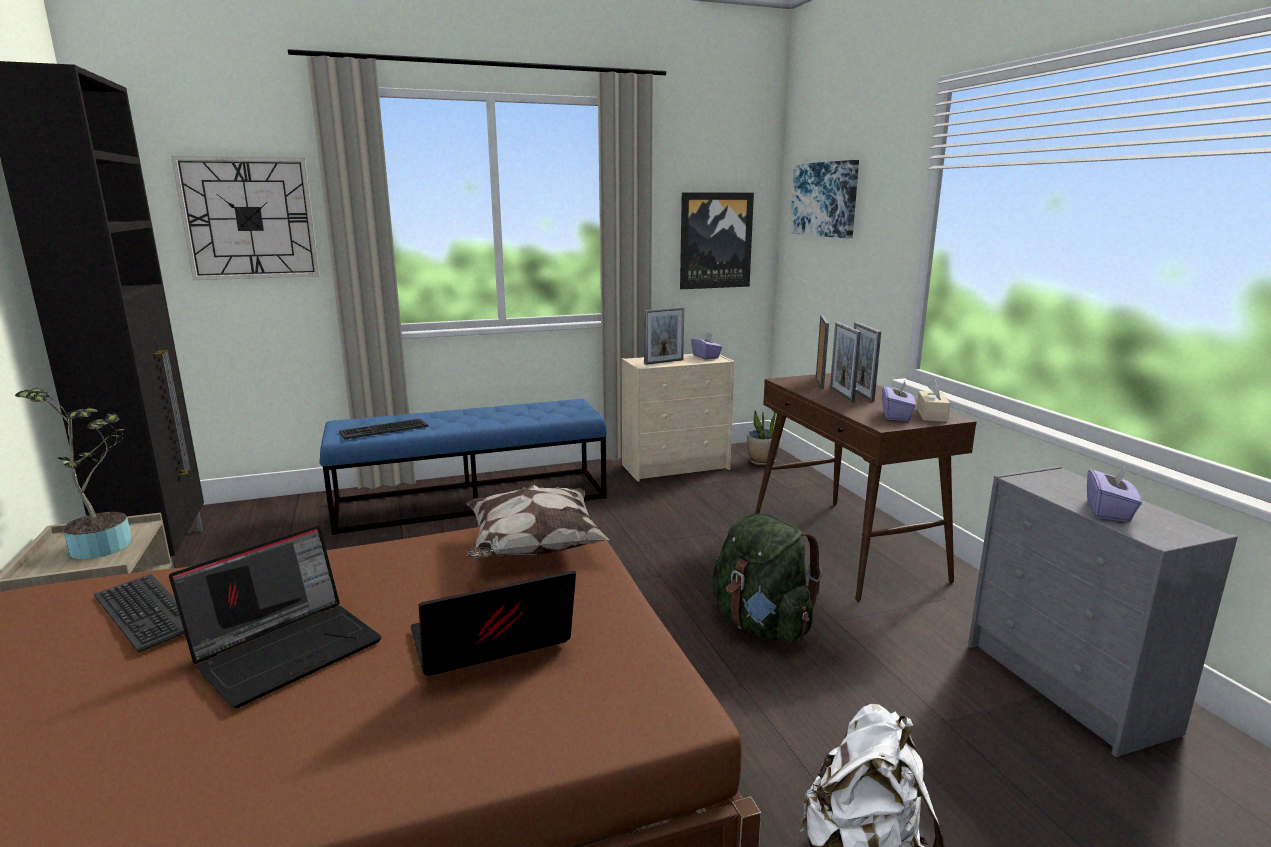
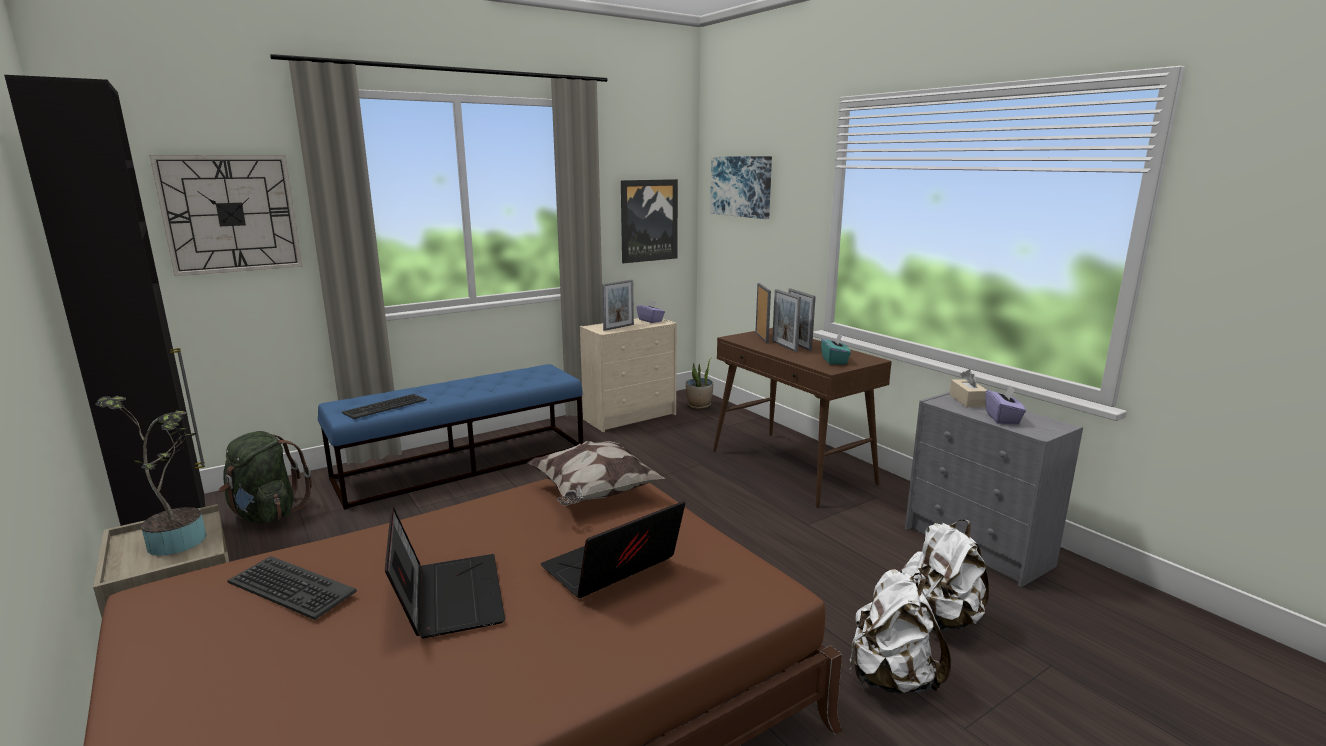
camera: 15 degrees left, 0 degrees up
laptop [169,526,382,708] -> laptop turned 45 degrees counterclockwise [385,506,505,638]
green backpack [712,513,823,643] -> green backpack moved to [219,431,312,523]
purple tissue box [882,381,916,421] -> turquoise tissue box [821,334,851,365]
beige tissue box [917,379,950,422] -> beige tissue box moved to [949,370,986,407]
none -> white backpack [901,520,989,631]

